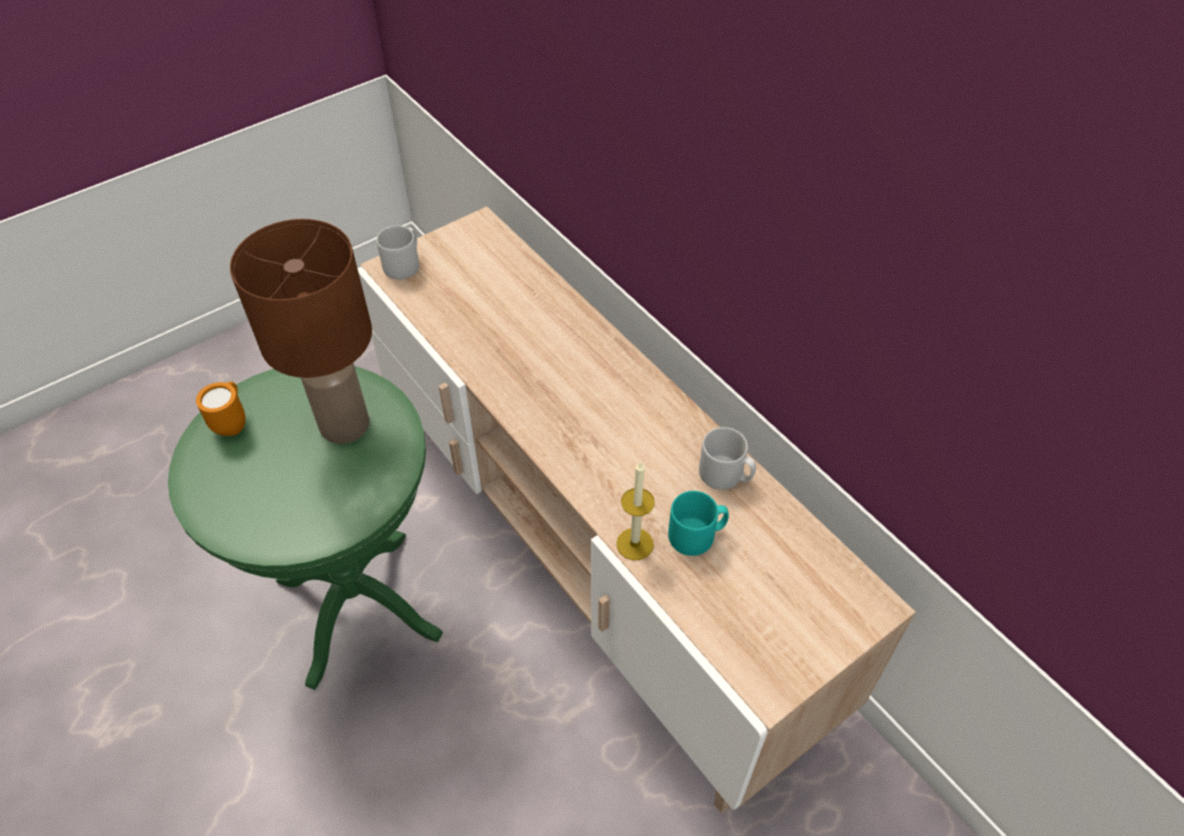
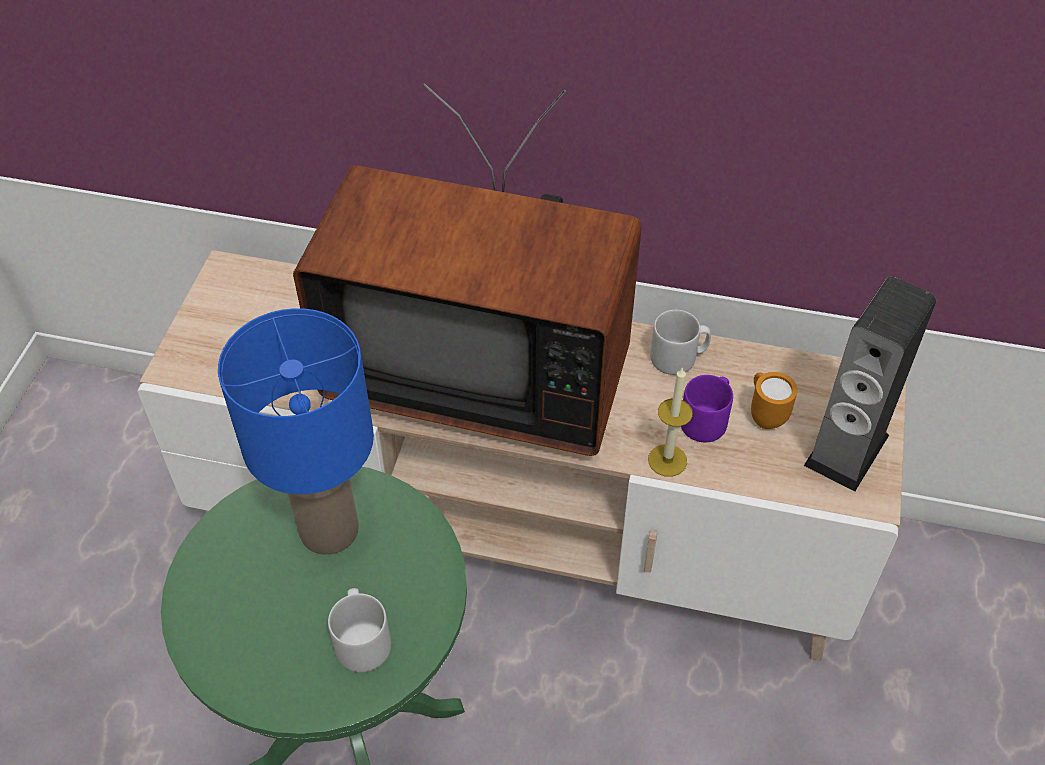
camera: 40 degrees left, 0 degrees up
orange mug [196,382,246,436] -> orange mug moved to [751,372,798,429]
brown table lamp [230,219,372,444] -> blue table lamp [218,308,374,555]
grey mug [377,226,419,280] -> grey mug moved to [328,588,391,672]
turquoise mug [668,491,729,556] -> purple mug [681,375,733,442]
none -> television [293,83,642,456]
none -> speaker [804,277,936,491]

